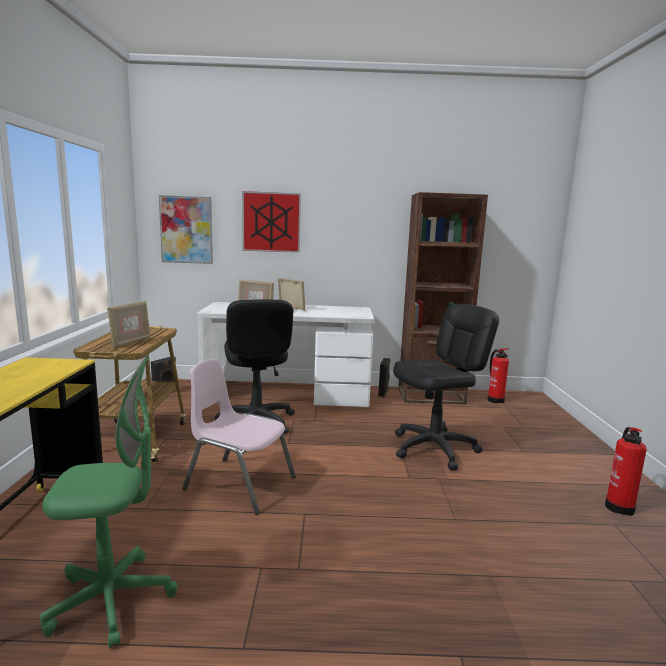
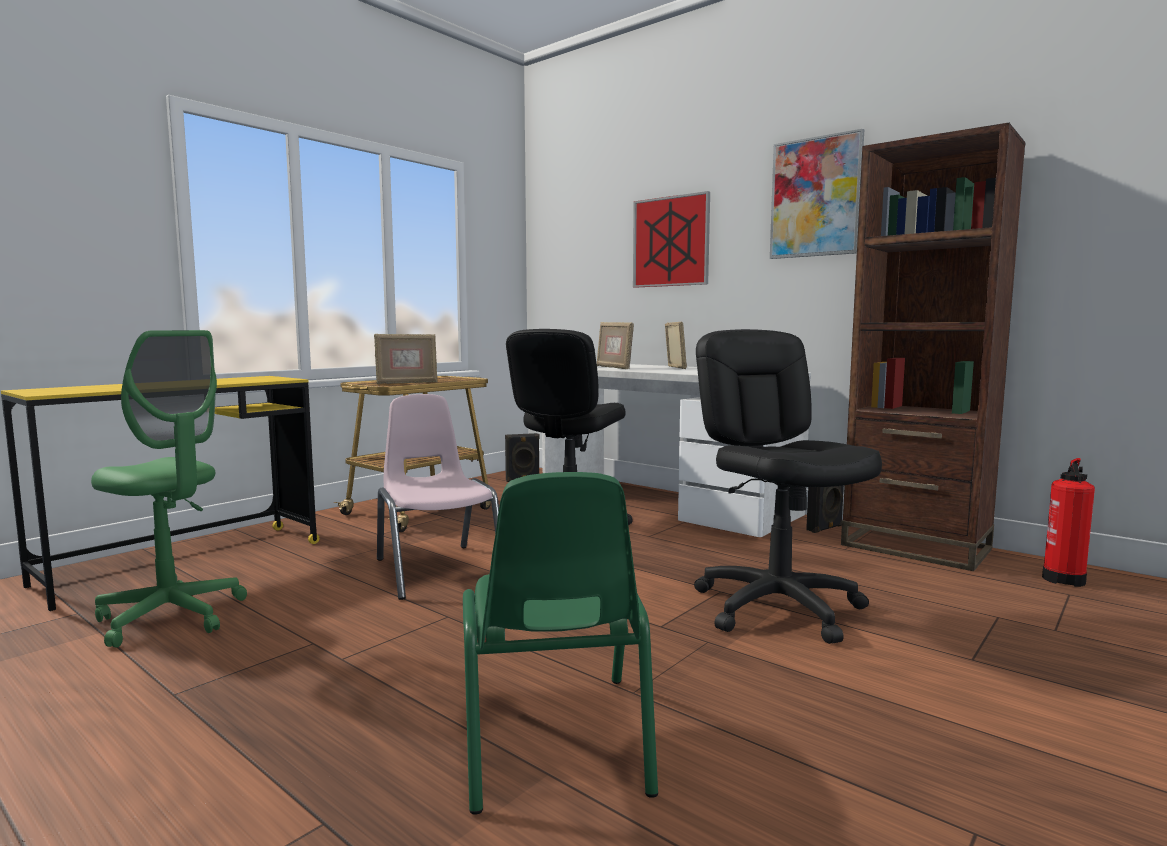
camera: 40 degrees right, 5 degrees down
picture [159,195,213,264] -> picture moved to [770,129,864,259]
black office chair [393,304,499,470] -> black office chair turned 120 degrees counterclockwise [694,329,882,644]
fire extinguisher [605,427,647,516] -> none
none -> green chair [463,472,658,815]

